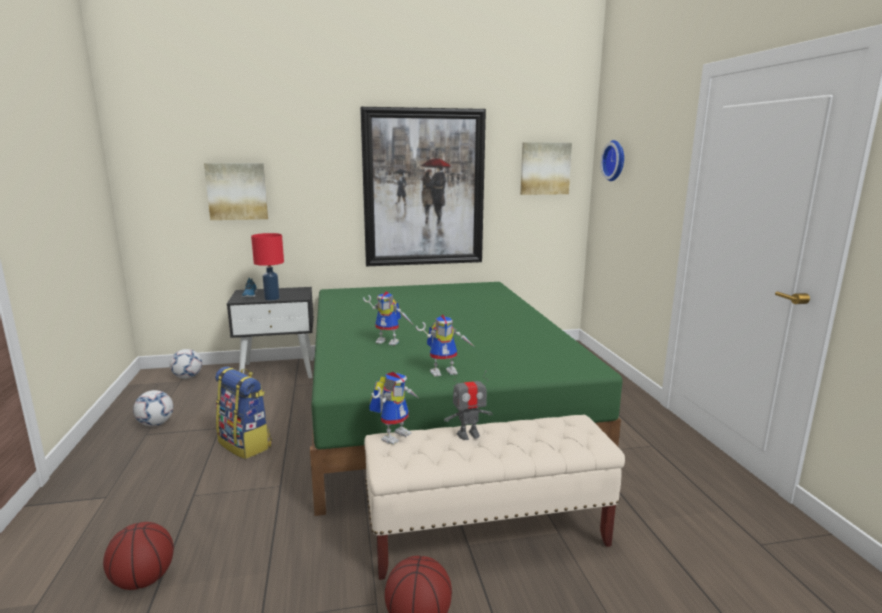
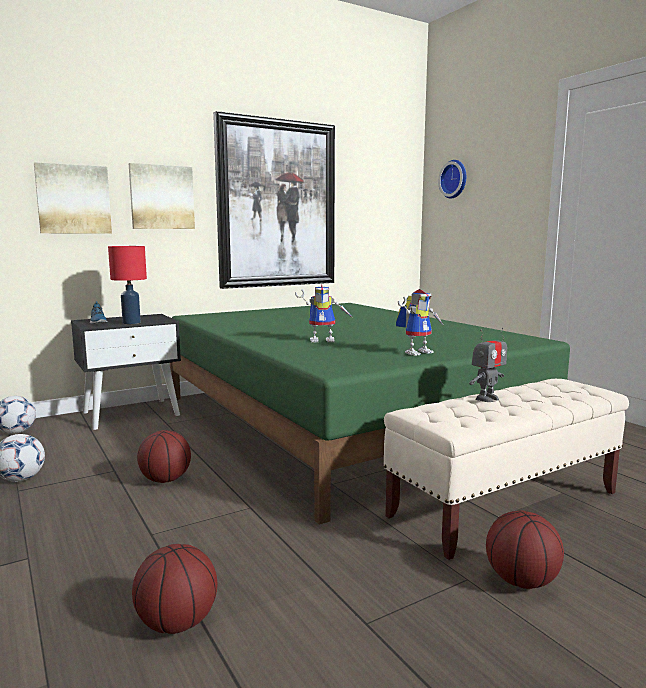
camera: 20 degrees left, 5 degrees down
backpack [215,366,272,459] -> basketball [137,430,191,483]
toy robot [369,372,418,445] -> none
picture [520,142,572,195] -> picture moved to [129,163,195,229]

